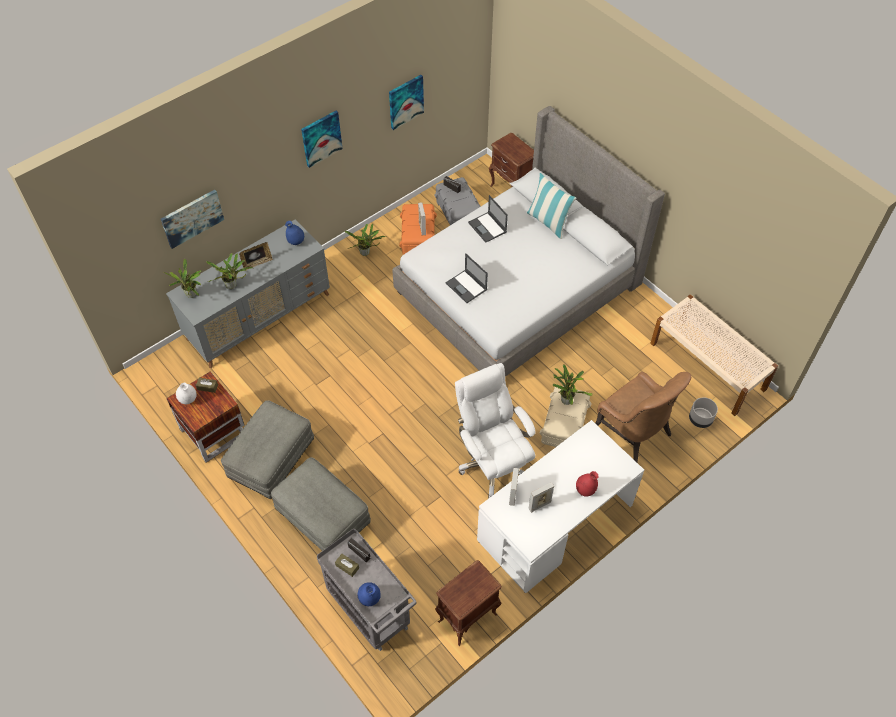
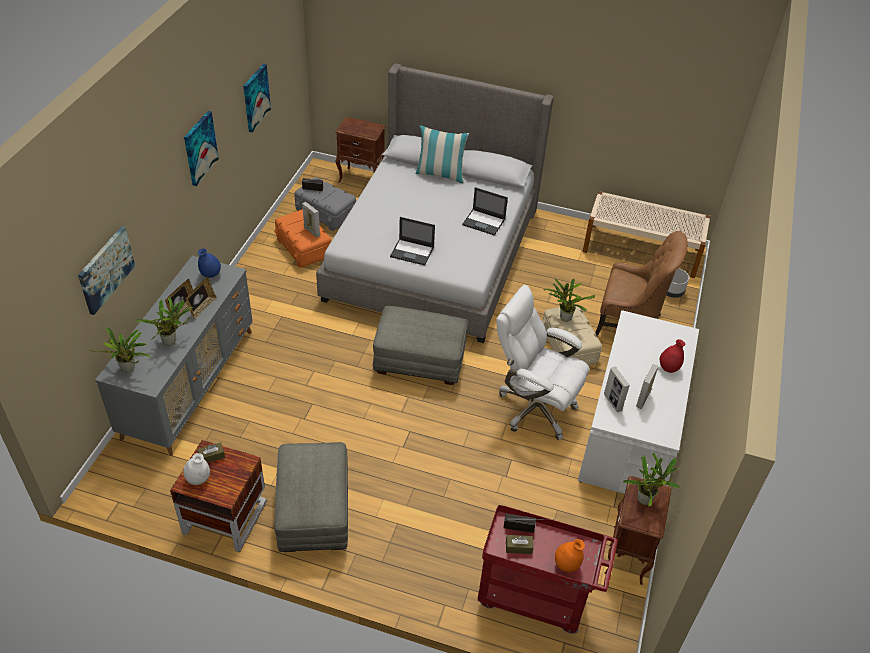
camera: 35 degrees left, 10 degrees down
grey ottoman [271,457,371,551] -> grey ottoman moved to [373,306,468,385]
grey cart [317,529,417,651] -> red cart [478,505,618,634]
potted plant [344,224,386,256] -> potted plant moved to [623,453,680,506]
blue vase [358,582,381,606] -> orange vase [555,539,585,572]
laptop [468,195,508,243] -> laptop moved to [462,187,508,236]
none -> picture frame [185,277,217,319]

